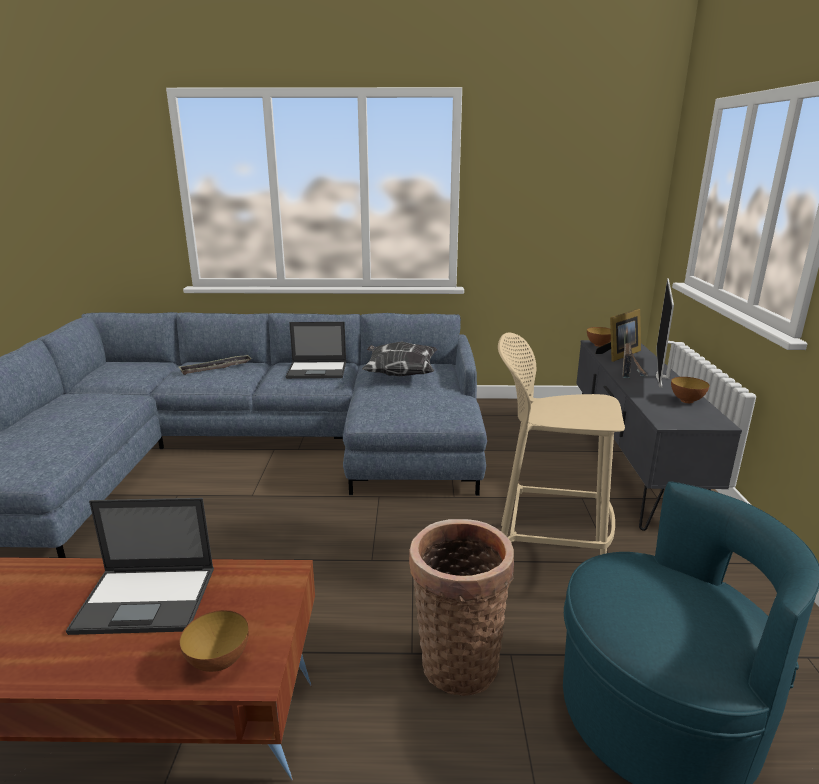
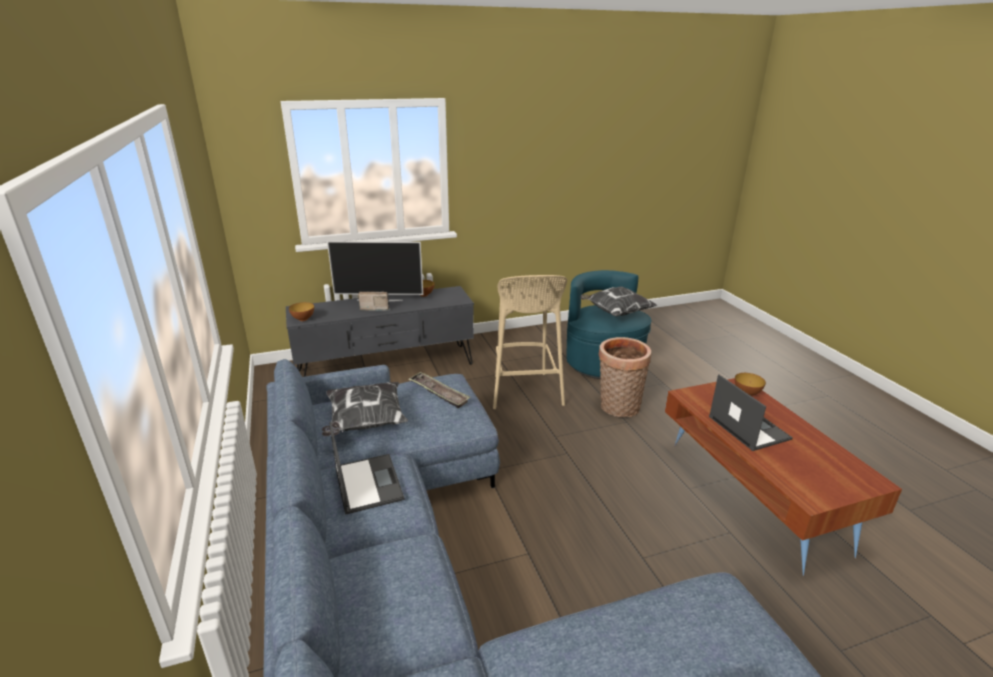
camera: 110 degrees left, 5 degrees up
tray [179,355,252,375] -> tray moved to [409,372,470,408]
picture frame [595,309,641,362] -> none
none -> pillow [580,286,657,316]

